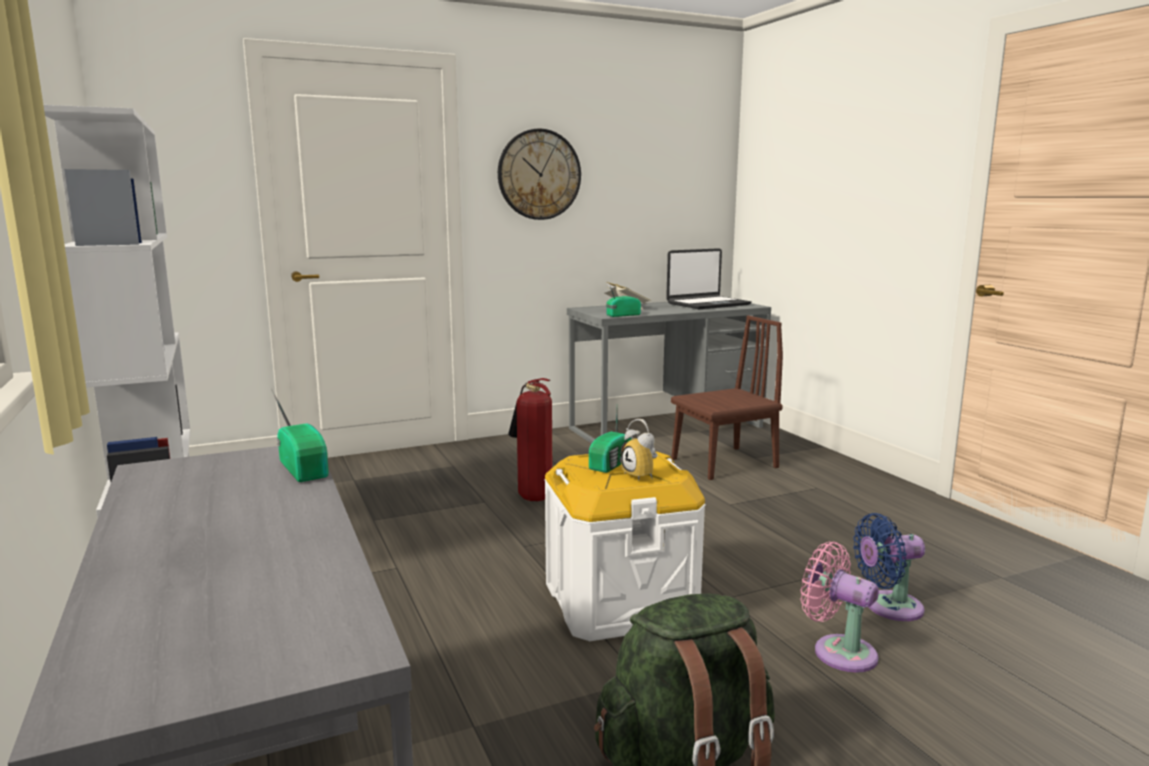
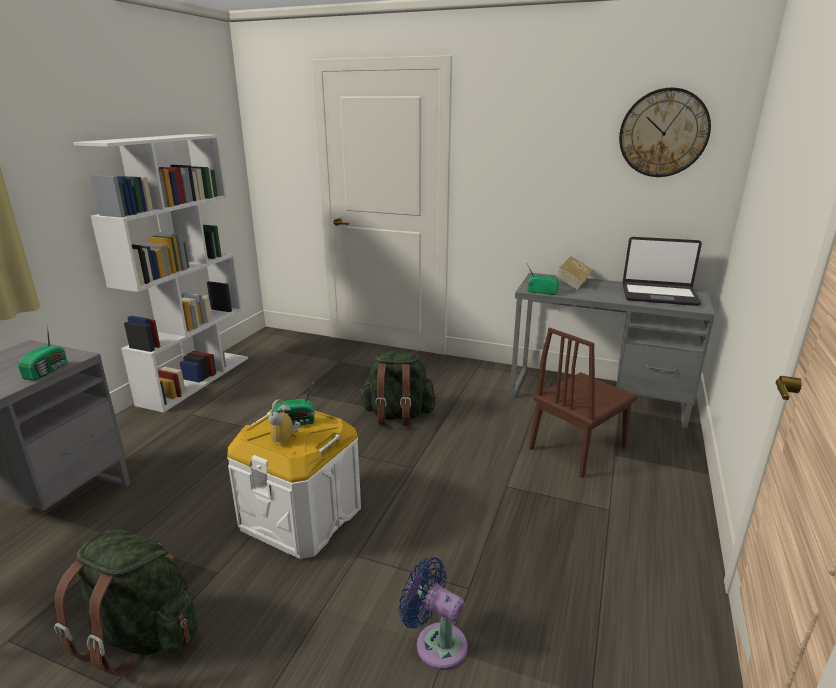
camera: 45 degrees right, 10 degrees up
wall clock [498,129,581,220] -> wall clock moved to [619,88,711,177]
fire extinguisher [508,378,552,501] -> green backpack [360,350,436,426]
brown chair [671,315,783,480] -> brown chair turned 120 degrees clockwise [529,328,638,478]
pink fan [801,542,879,673] -> none

